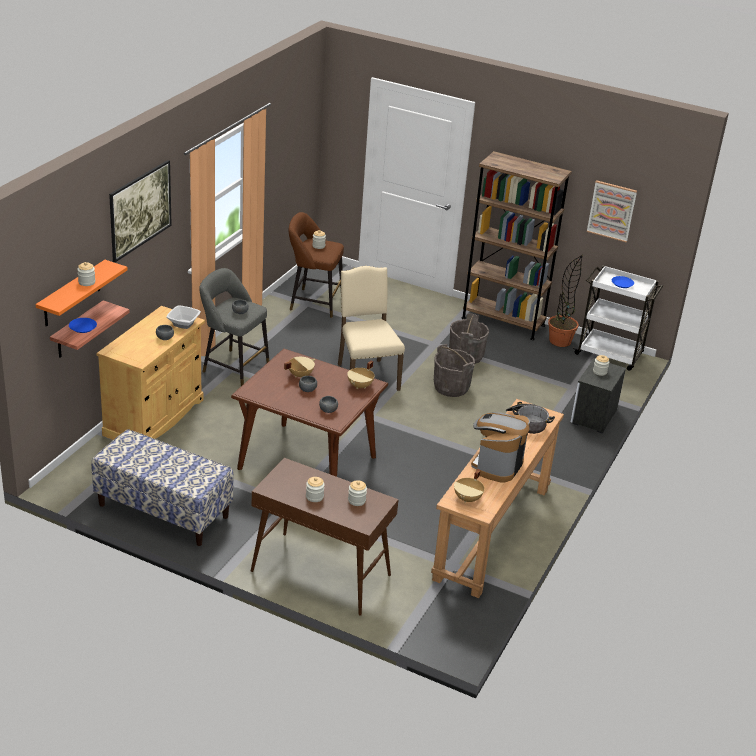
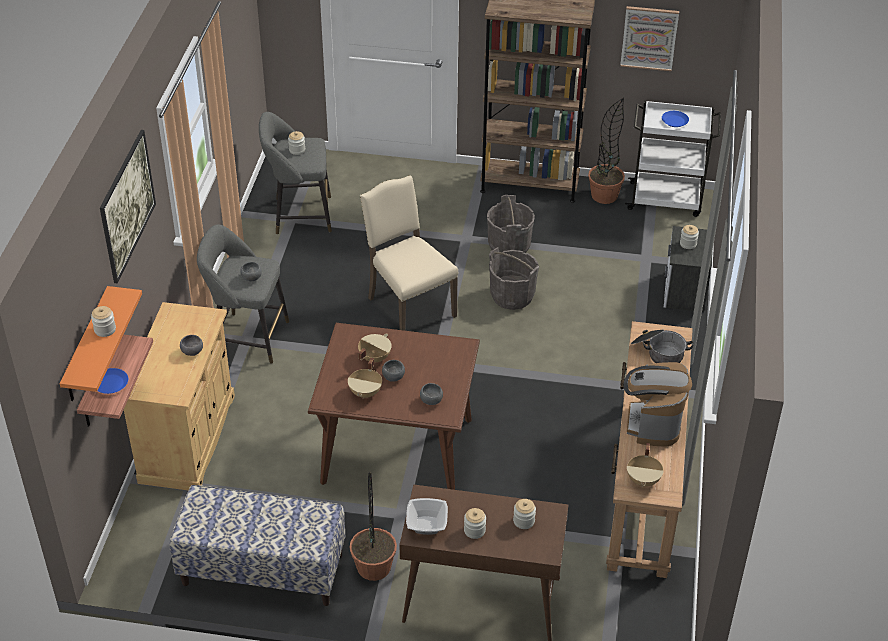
camera: 15 degrees left, 10 degrees up
bowl [166,305,201,329] -> bowl moved to [406,498,448,535]
brown stool [289,212,344,318] -> grey stool [259,112,332,234]
beige cooking pot [347,361,375,389] -> beige cooking pot moved to [348,358,382,399]
none -> potted plant [349,472,397,581]

